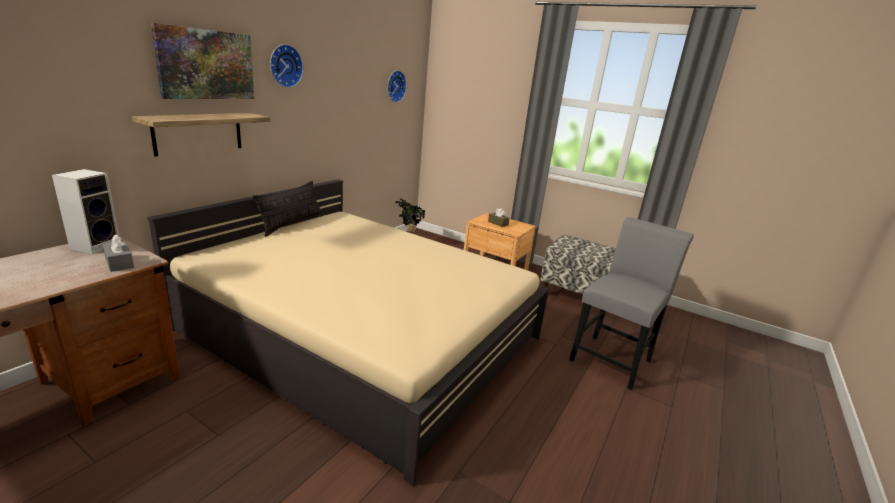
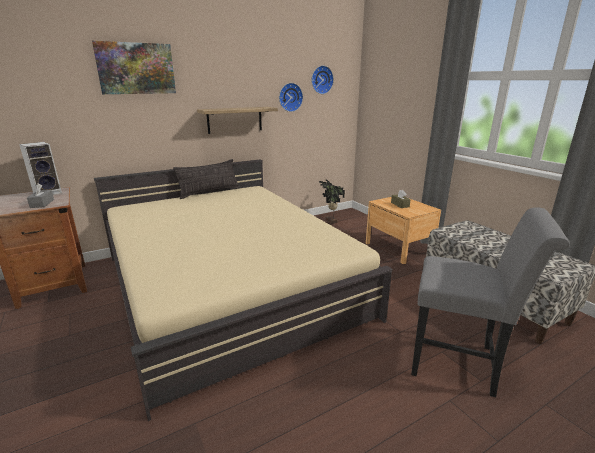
camera: 30 degrees right, 0 degrees up
shelf [132,113,270,157] -> shelf moved to [197,107,278,134]
wall clock [270,44,303,88] -> wall clock moved to [279,83,303,112]
grey chair [569,217,694,390] -> grey chair turned 45 degrees clockwise [411,207,570,397]

